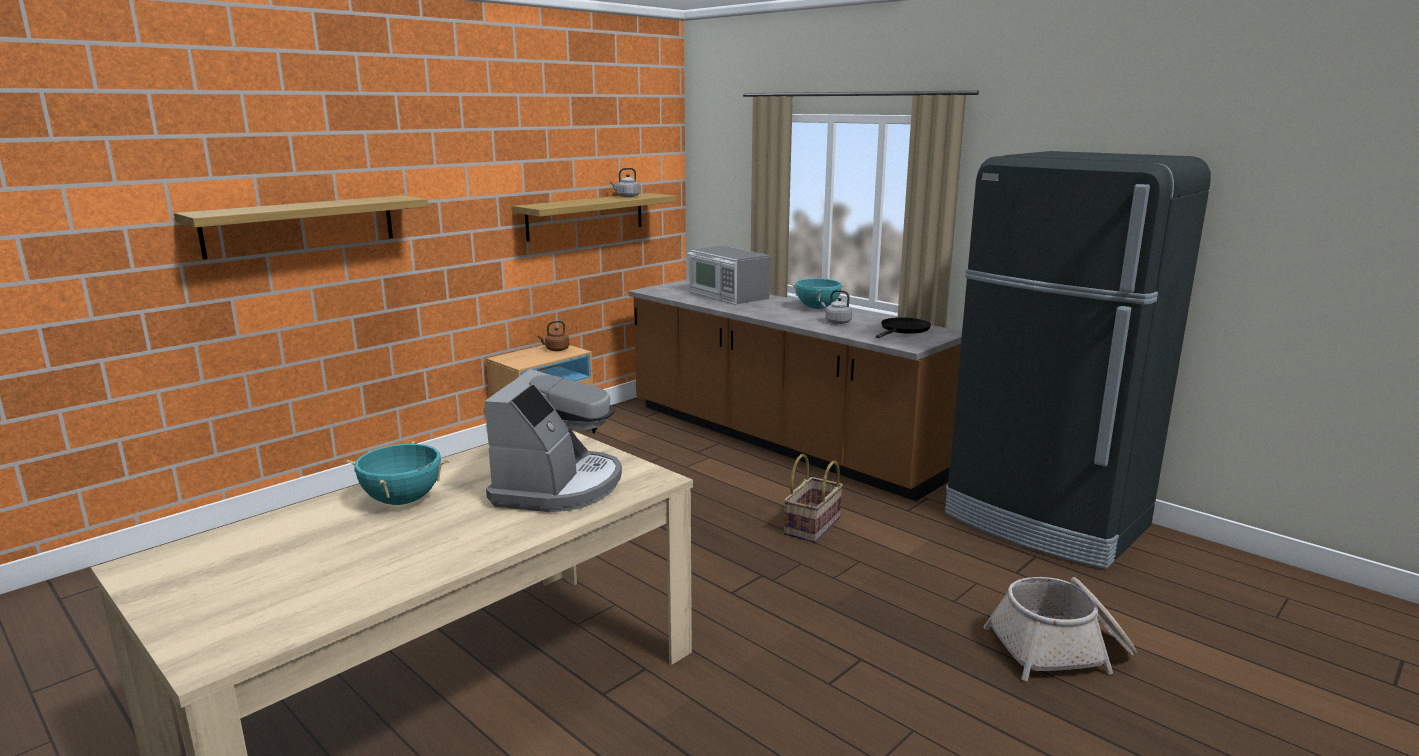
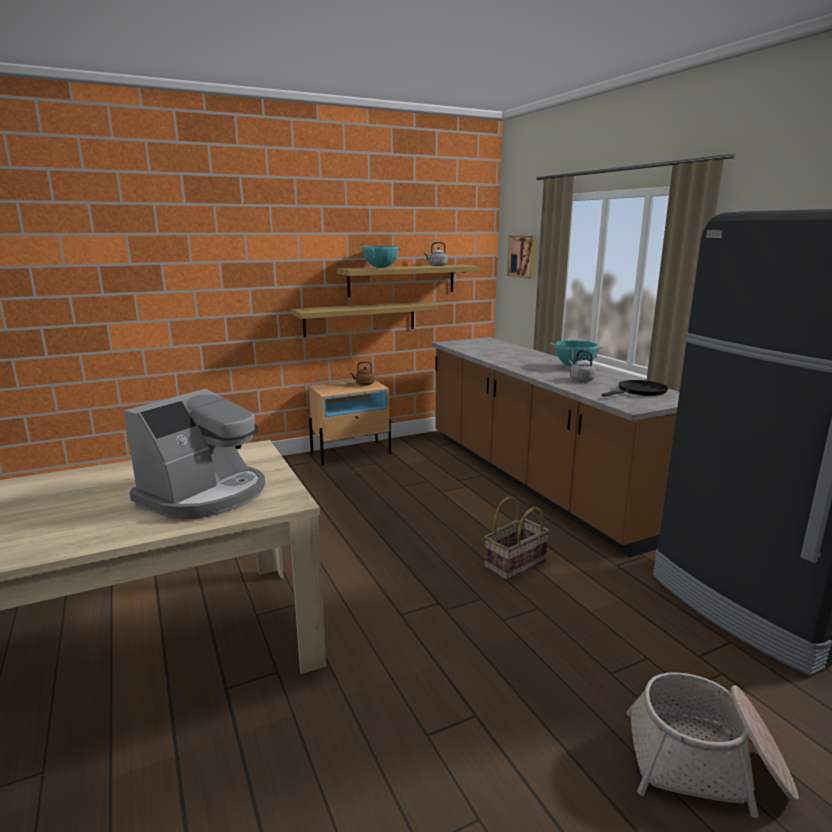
camera: 20 degrees right, 0 degrees up
shelf [174,195,428,260] -> shelf moved to [291,301,438,337]
turquoise cooking pot [347,441,450,505] -> turquoise cooking pot moved to [360,246,402,268]
microwave [687,246,771,305] -> none
none -> picture [507,235,537,279]

